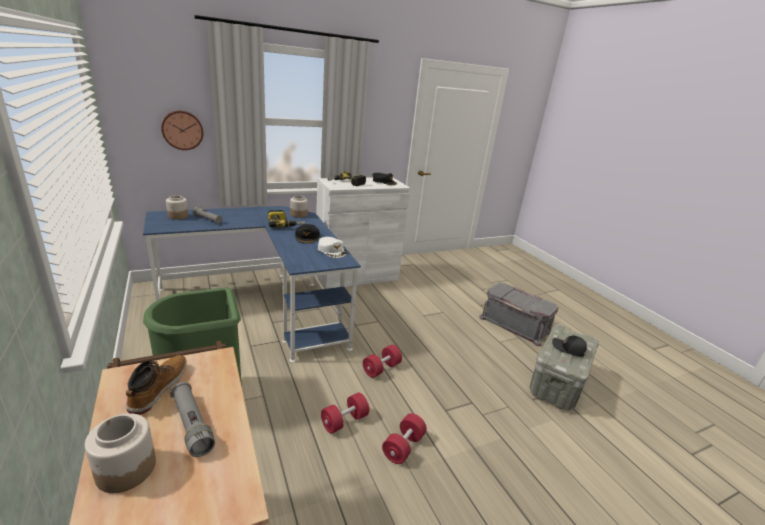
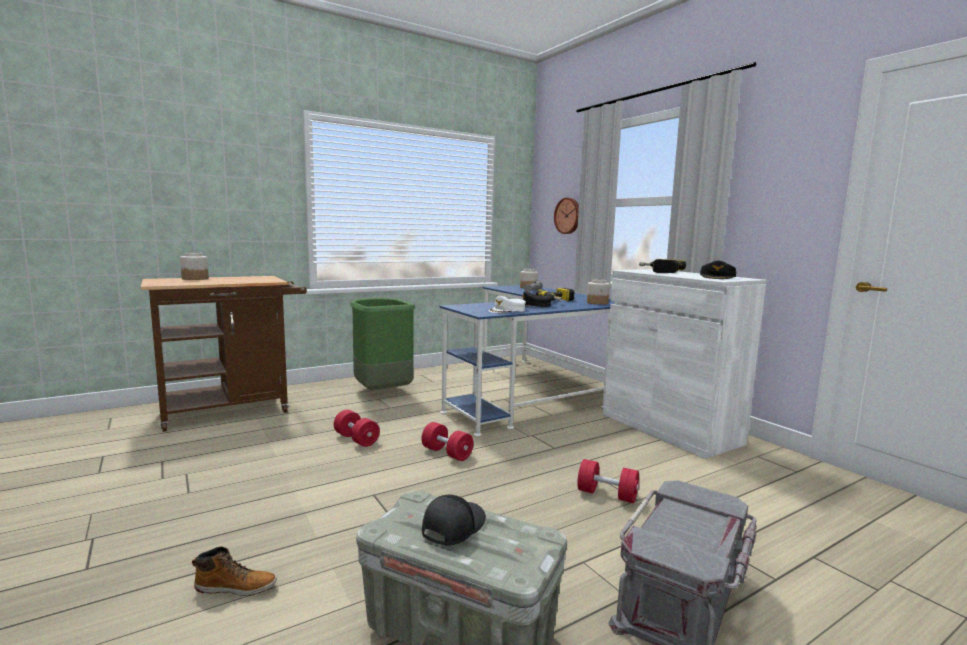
camera: 85 degrees right, 15 degrees down
boot [126,355,187,415] -> boot moved to [192,547,277,596]
grey flashlight [170,382,215,457] -> none
red dumbbell [382,413,427,464] -> red dumbbell moved to [577,459,639,503]

